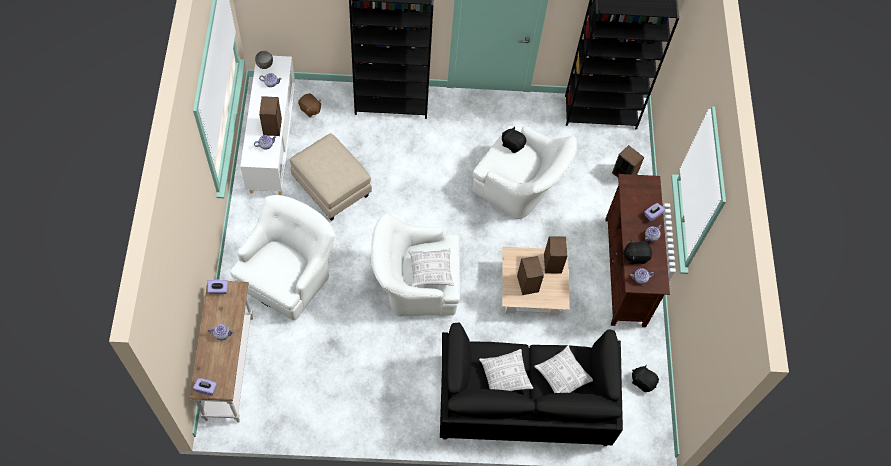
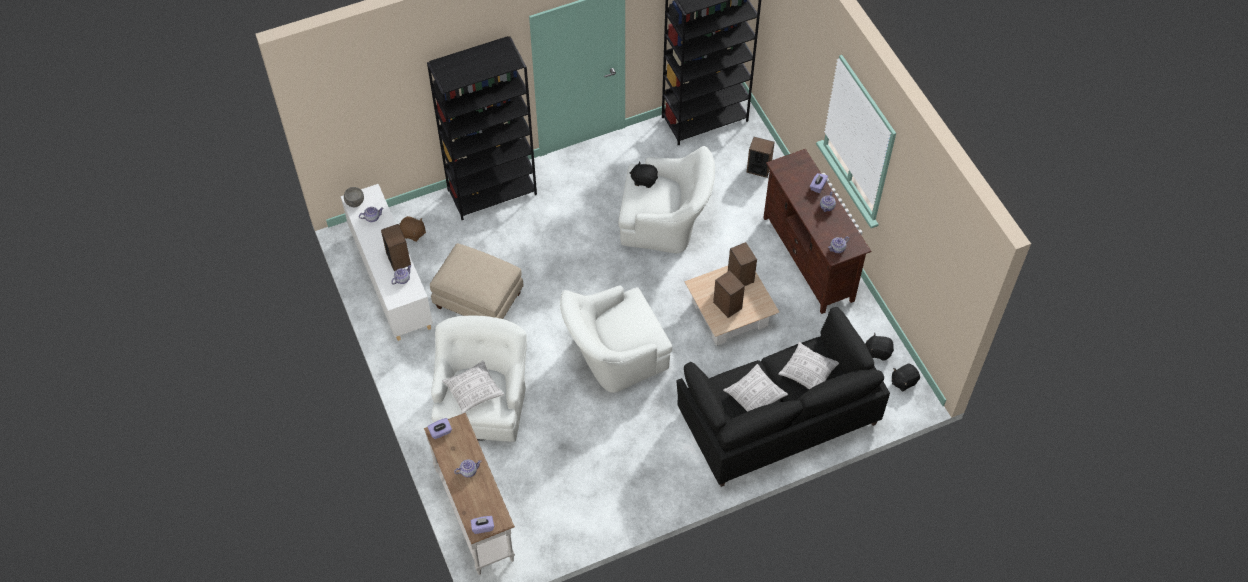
camera: 20 degrees left, 5 degrees down
pillow [409,248,454,287] -> pillow moved to [442,360,504,414]
black plush toy [622,240,652,264] -> black plush toy moved to [892,364,920,392]

